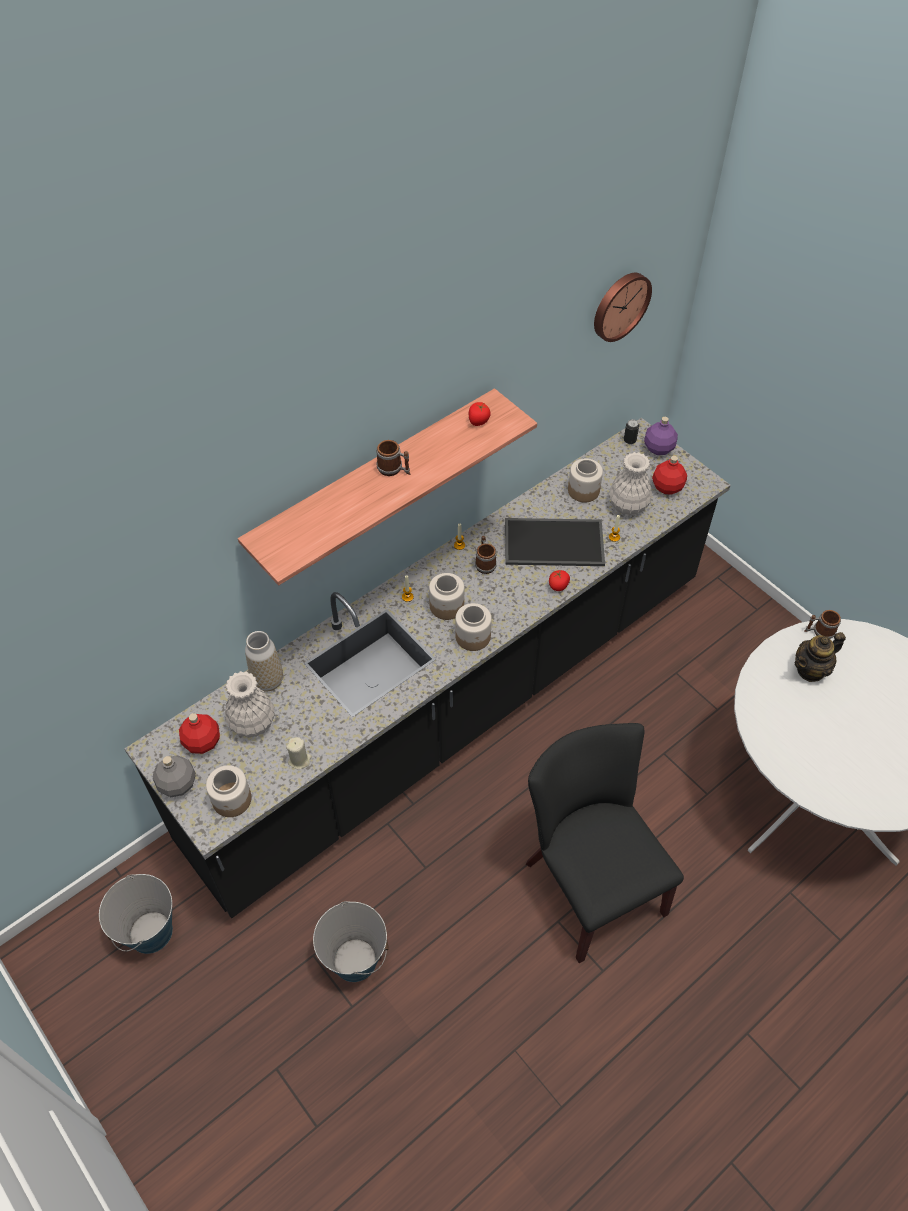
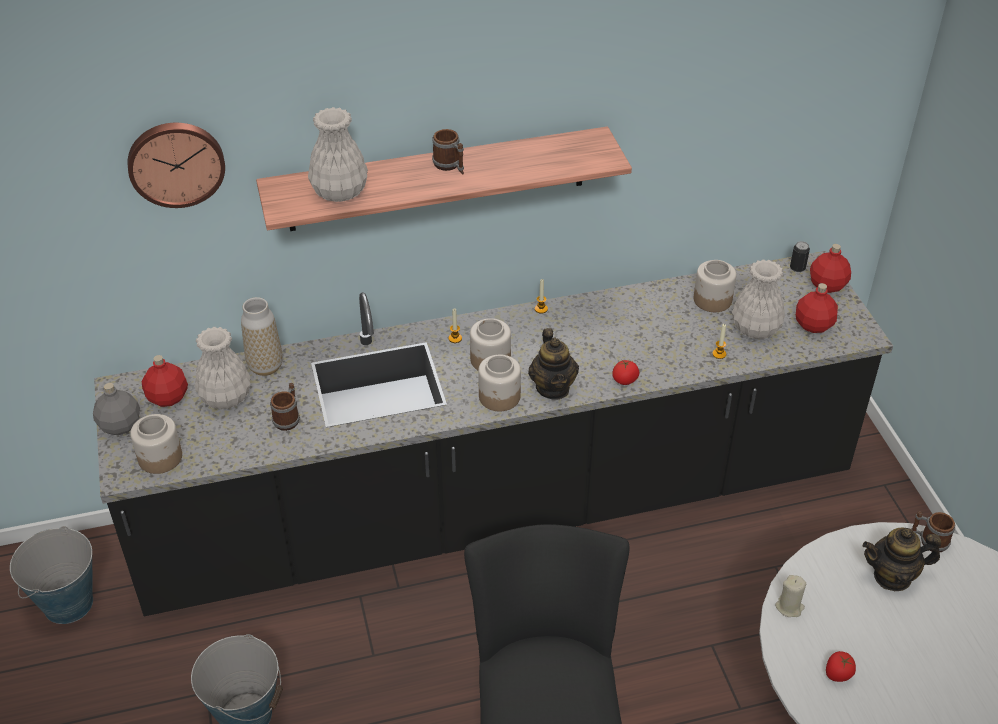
camera: 25 degrees right, 10 degrees down
beige candle [286,737,311,770] -> beige candle moved to [775,575,806,617]
tomato [469,402,491,426] -> tomato moved to [826,651,856,682]
mug [475,536,497,574] -> mug moved to [270,383,300,431]
tray [505,518,605,566] -> none
wall clock [594,272,652,342] -> wall clock moved to [128,123,225,208]
purple bottle [644,417,678,455] -> red bottle [810,244,851,293]
none -> white vase [308,107,368,202]
none -> teapot [528,328,579,400]

